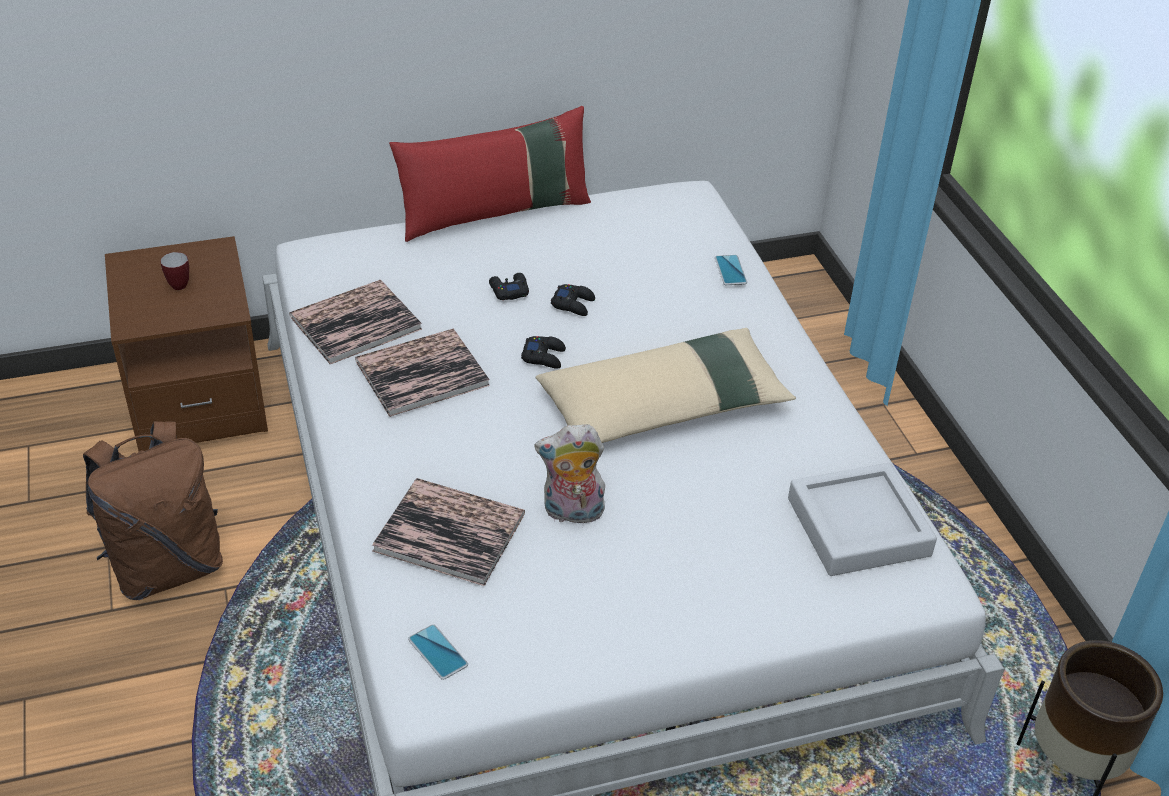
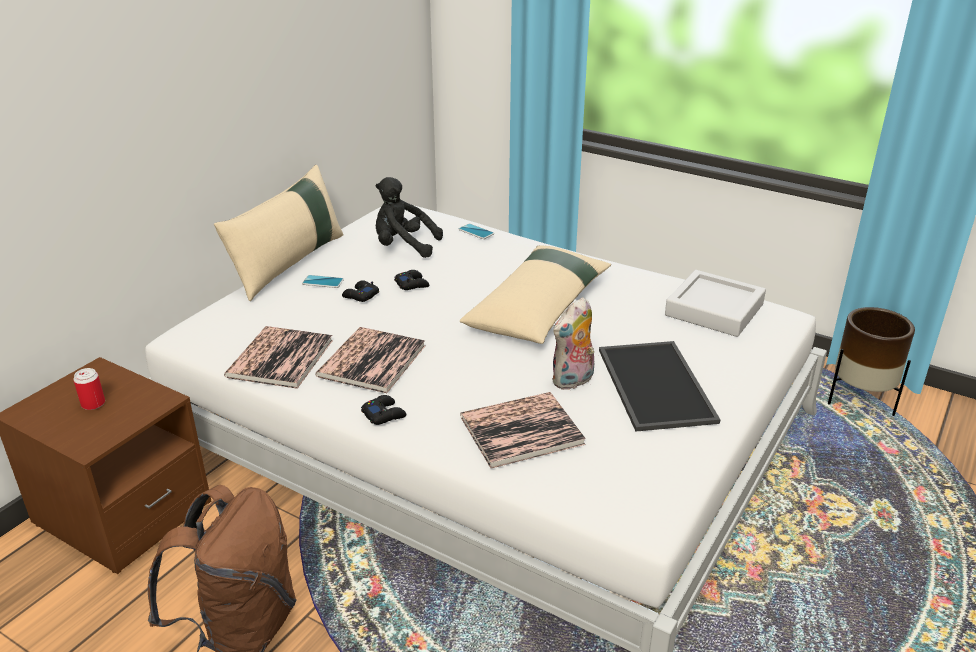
camera: 40 degrees left, 10 degrees down
mug [160,252,189,290] -> can [73,368,105,410]
red pillow [389,106,591,242] -> beige pillow [214,165,343,301]
phone [408,624,468,680] -> phone moved to [302,275,344,288]
black game controller [521,336,566,369] -> black game controller moved to [361,395,406,425]
none -> black plush toy [375,177,443,258]
none -> tray [599,341,720,431]

